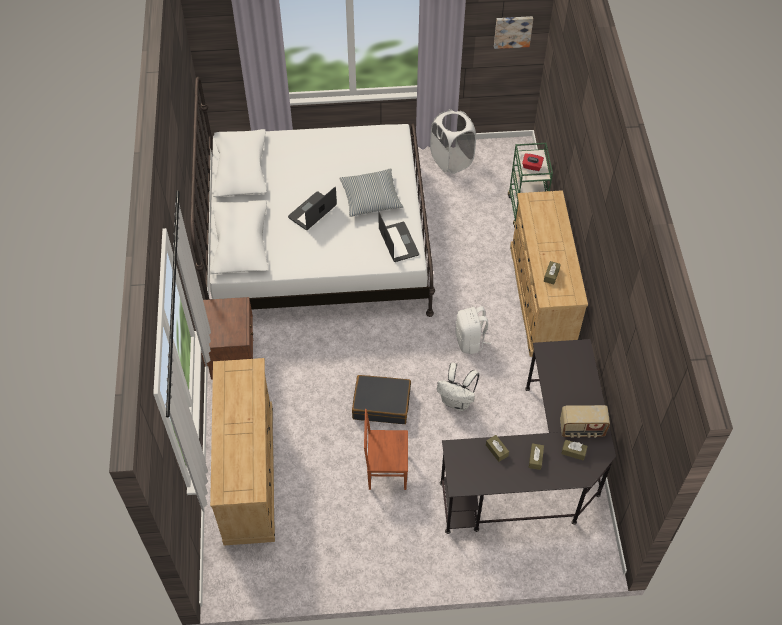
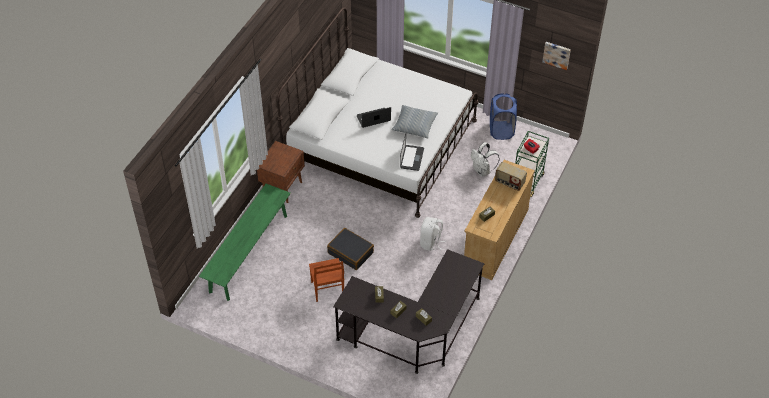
camera: 30 degrees right, 5 degrees down
beige dresser [210,358,275,546] -> green bench [199,184,291,301]
brown chair [364,409,408,490] -> brown chair turned 135 degrees counterclockwise [309,258,344,302]
white laundry basket [430,109,476,174] -> blue laundry basket [490,94,517,140]
white backpack [437,363,480,411] -> white backpack moved to [471,142,500,177]
radio [560,405,610,438] -> radio moved to [495,162,527,191]

